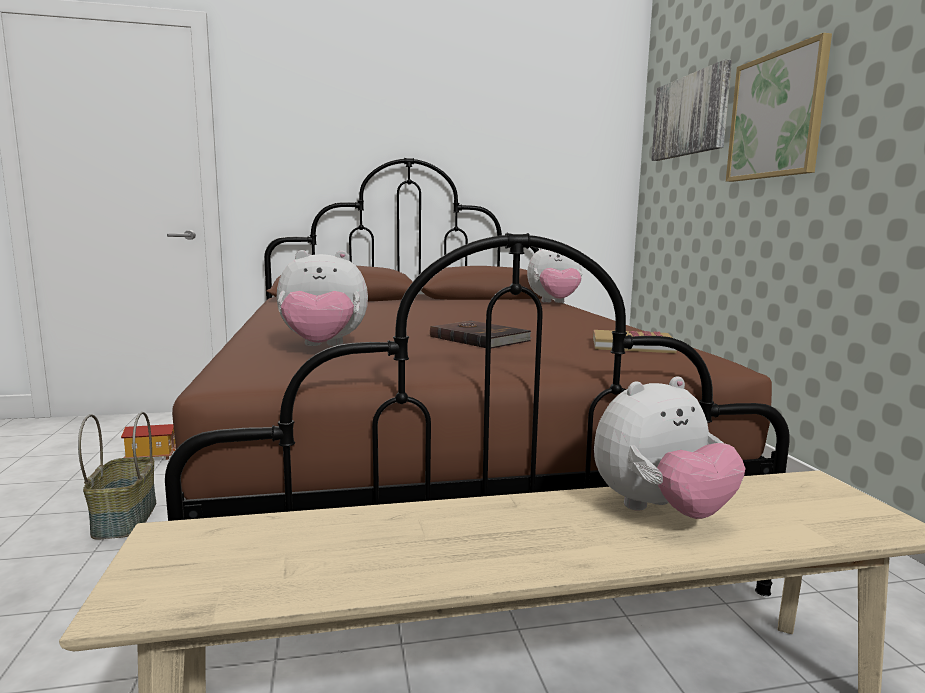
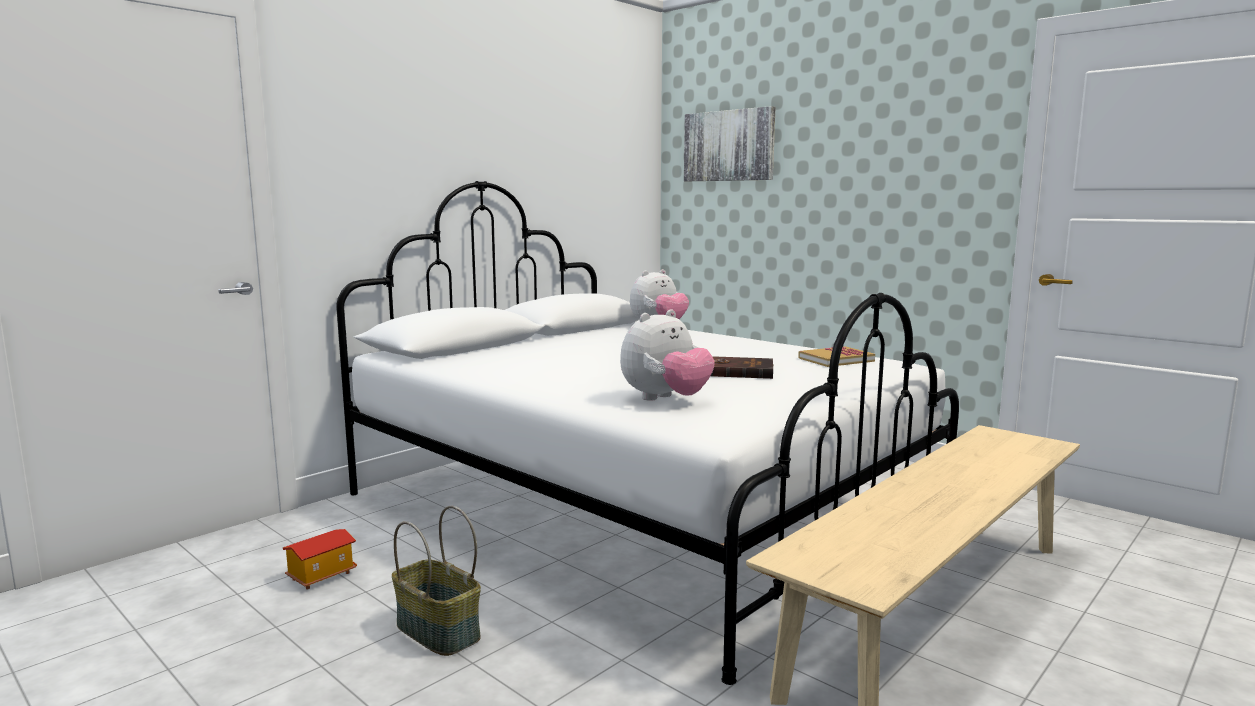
camera: 35 degrees left, 0 degrees up
brown bed [165,158,790,596] -> white bed [336,181,959,685]
plush toy [594,376,746,519] -> none
picture [726,33,832,182] -> none

